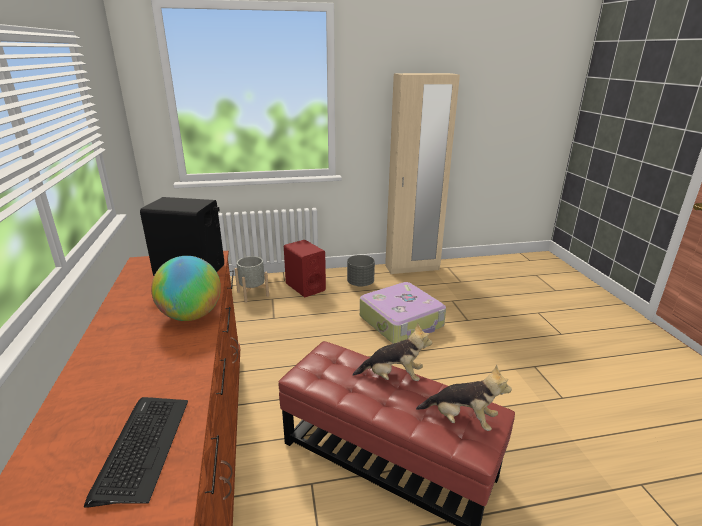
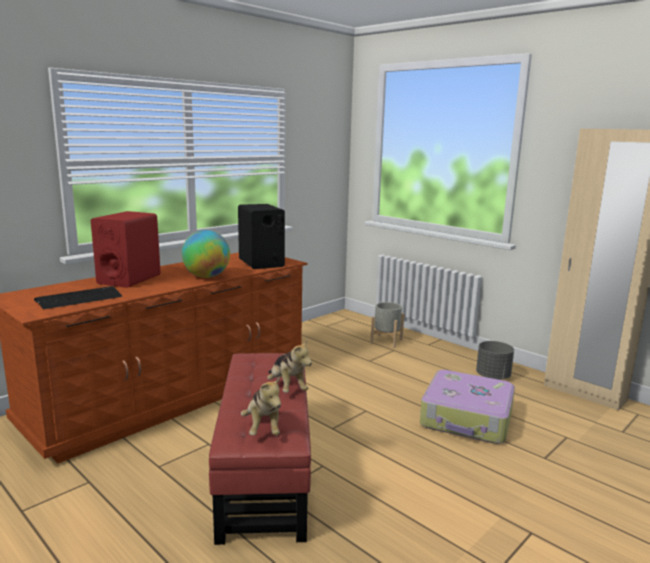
camera: 55 degrees right, 10 degrees down
red speaker [284,240,326,297] -> red speaker moved to [91,211,161,288]

